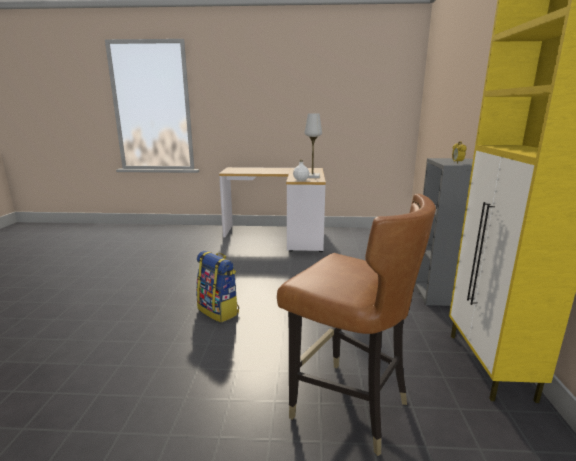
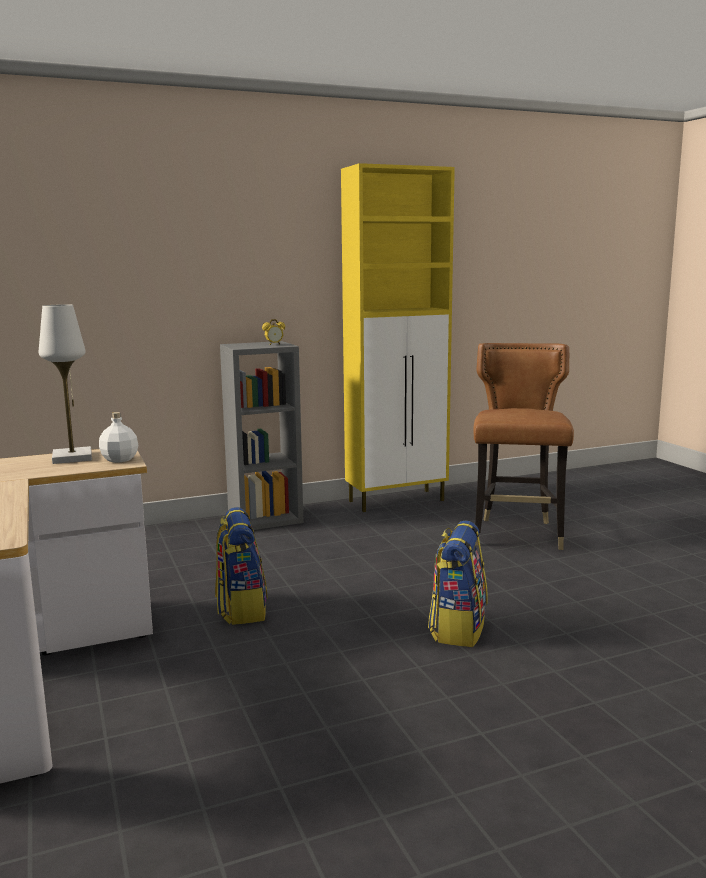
camera: 115 degrees left, 5 degrees down
none -> backpack [215,507,268,625]

